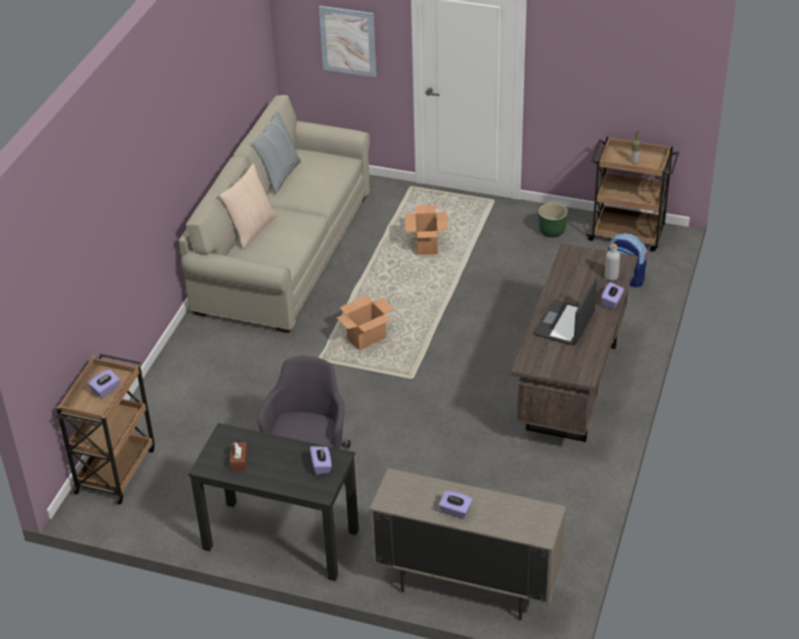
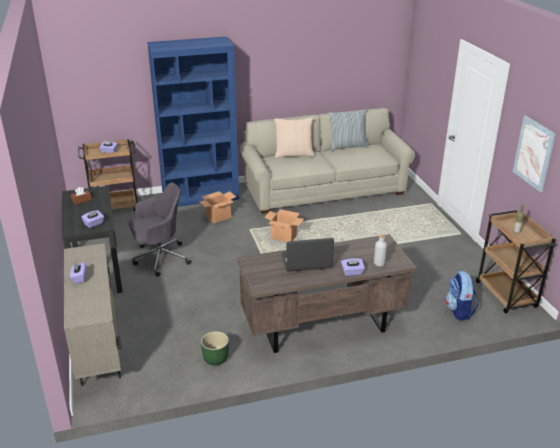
camera: 55 degrees right, 10 degrees down
picture [319,6,376,77] -> picture moved to [512,115,556,192]
cardboard box [405,205,448,255] -> cardboard box moved to [199,191,236,224]
green planter [538,203,568,237] -> green planter moved to [201,331,229,365]
none -> blue bookcase [147,36,239,207]

